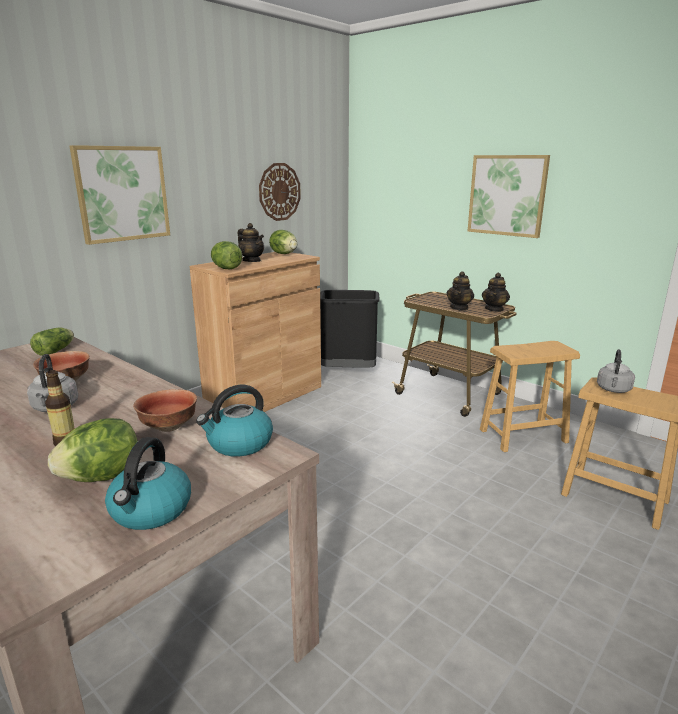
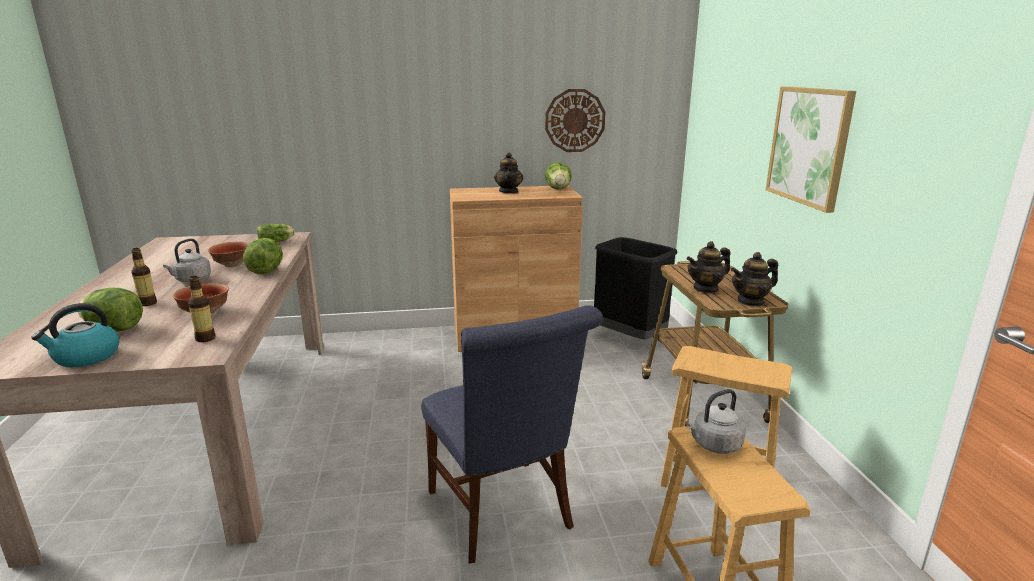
camera: 40 degrees right, 0 degrees up
picture [70,145,170,245] -> none
kettle [196,385,273,457] -> bottle [188,276,216,342]
lettuce [211,241,243,269] -> lettuce moved to [243,238,283,274]
none -> blue chair [422,305,603,563]

